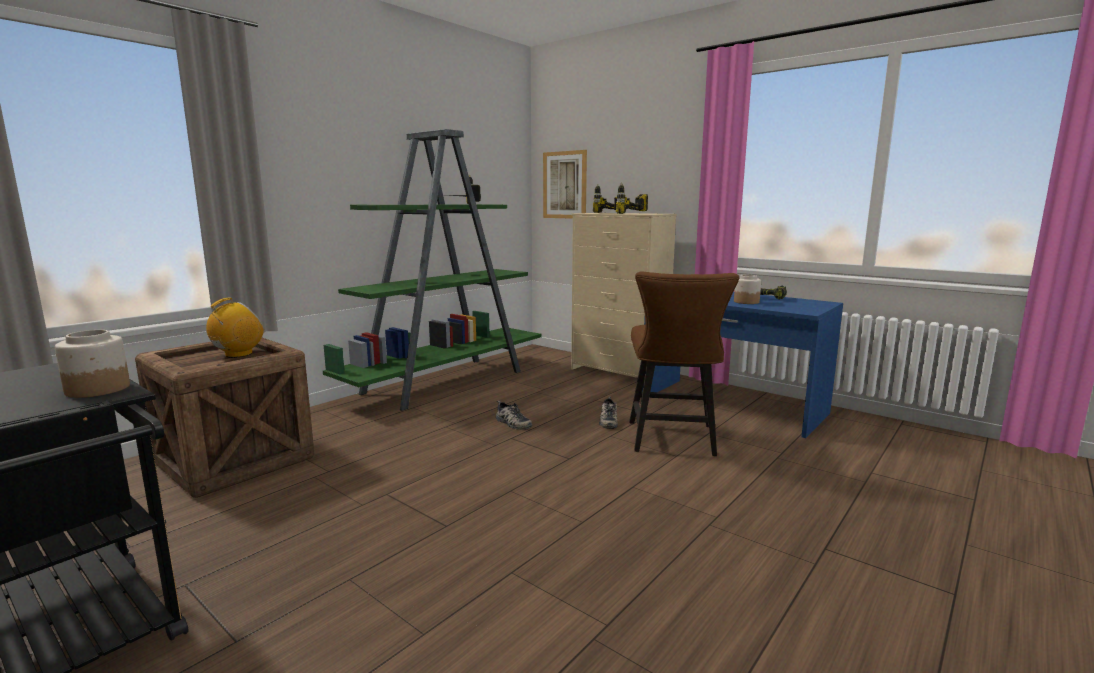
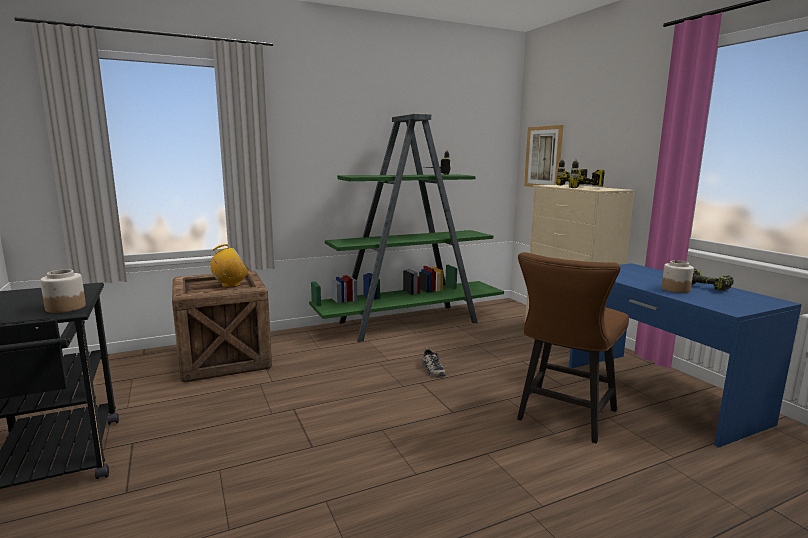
camera: 25 degrees right, 0 degrees up
shoe [599,397,618,429] -> none

